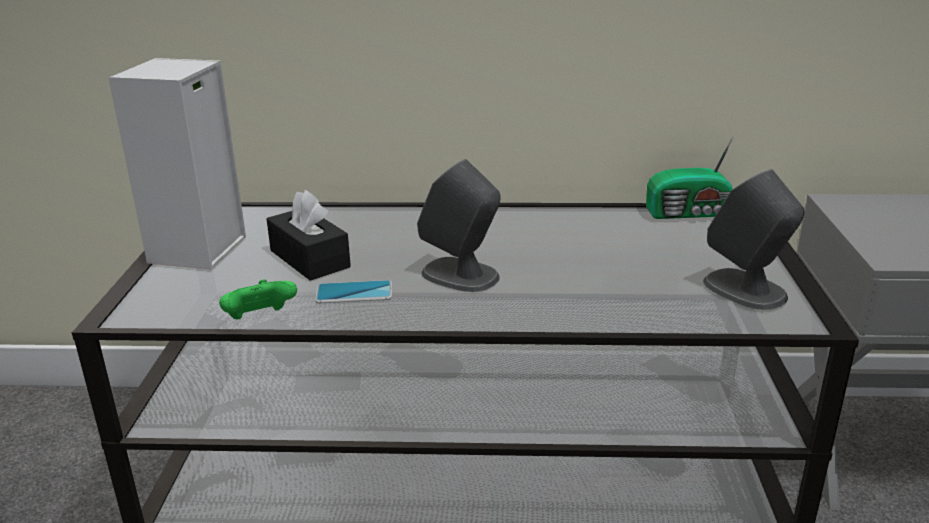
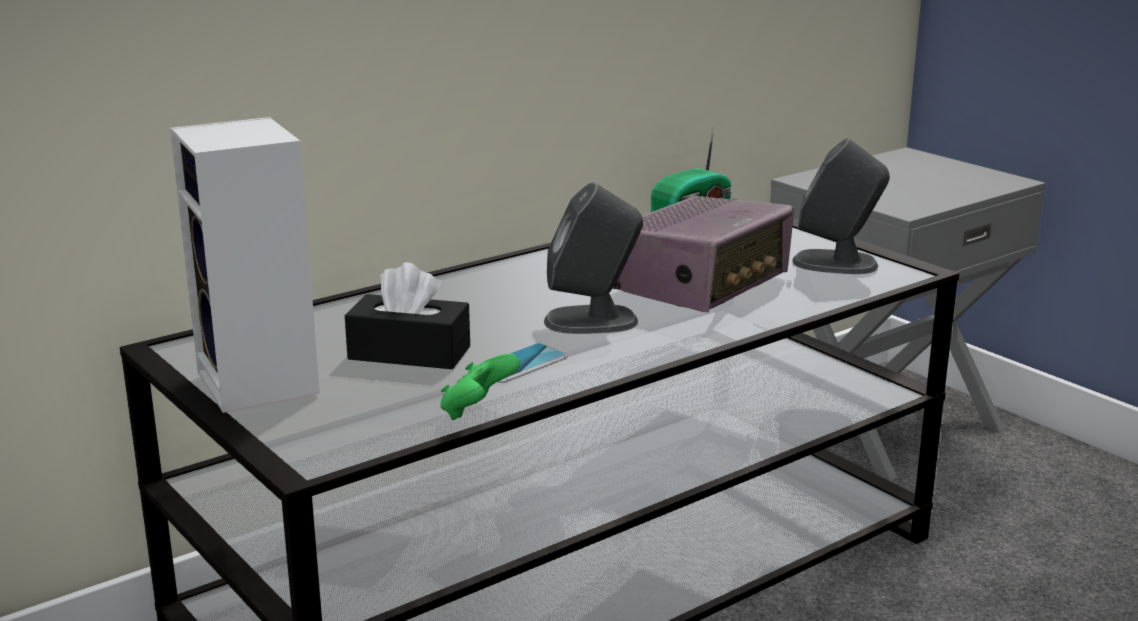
camera: 40 degrees left, 5 degrees down
none -> radio [613,196,794,312]

